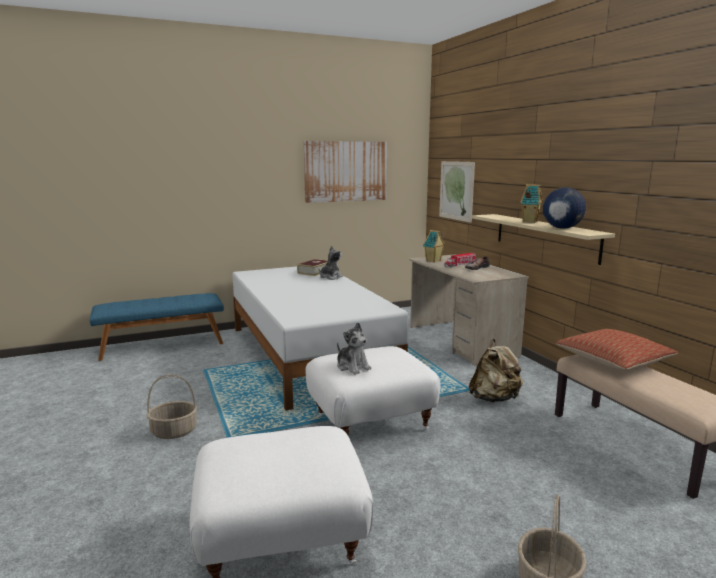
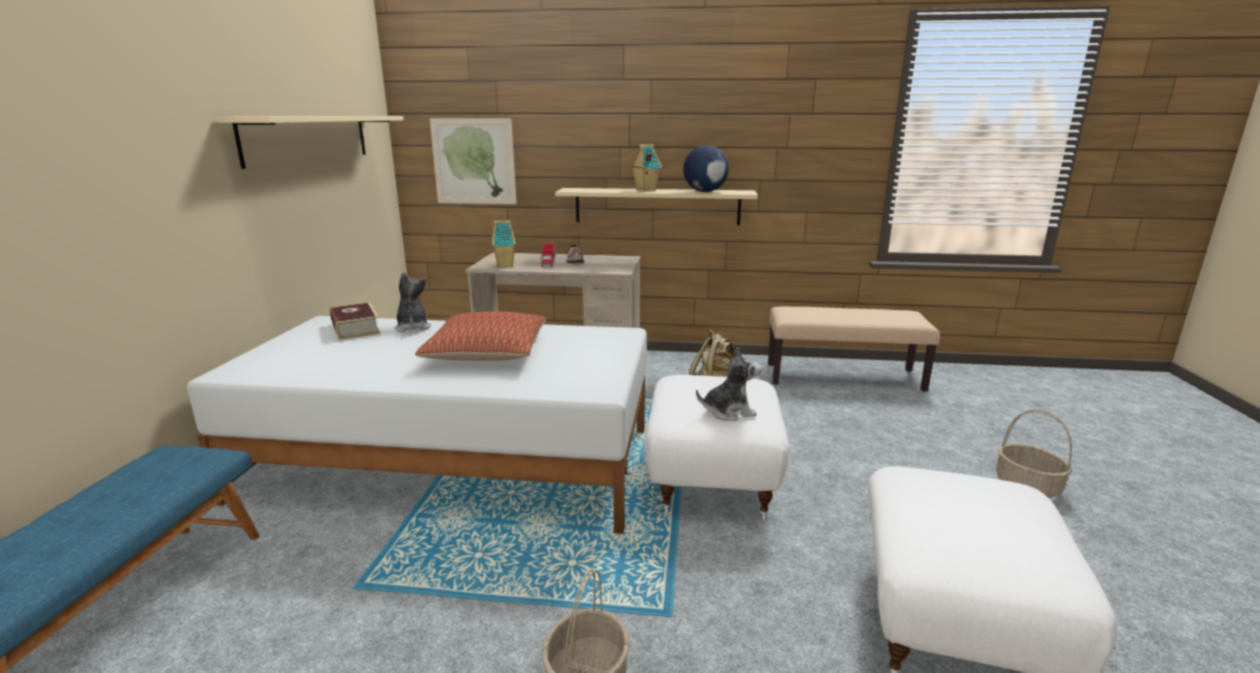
camera: 60 degrees left, 5 degrees up
picture [304,141,387,203] -> beige shelf [217,116,404,169]
pillow [556,329,678,370] -> pillow moved to [415,311,546,361]

